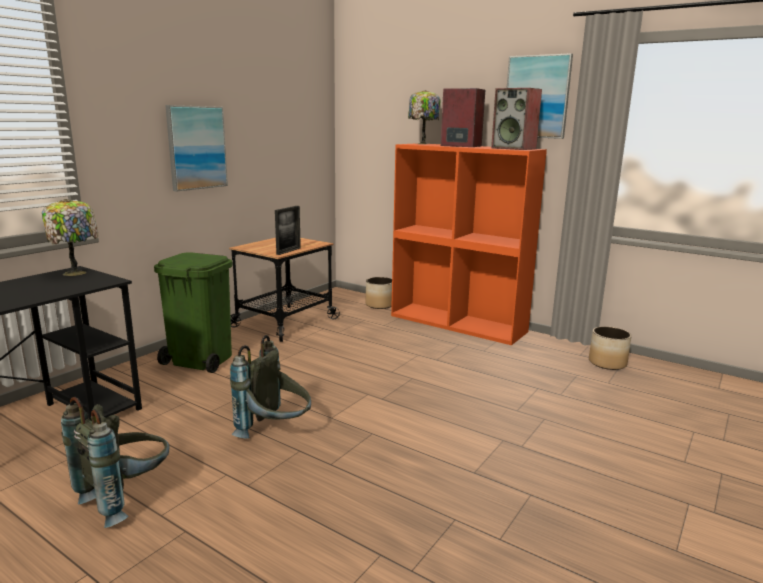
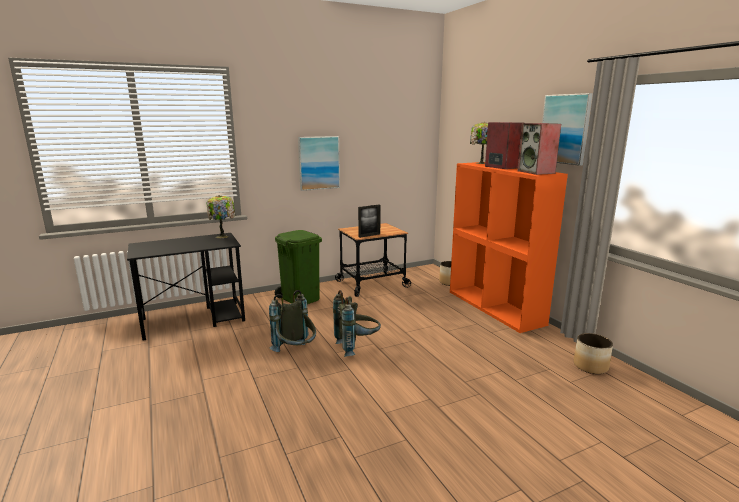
camera: 30 degrees right, 0 degrees up
grey backpack [61,397,169,528] -> grey backpack moved to [333,290,381,357]

